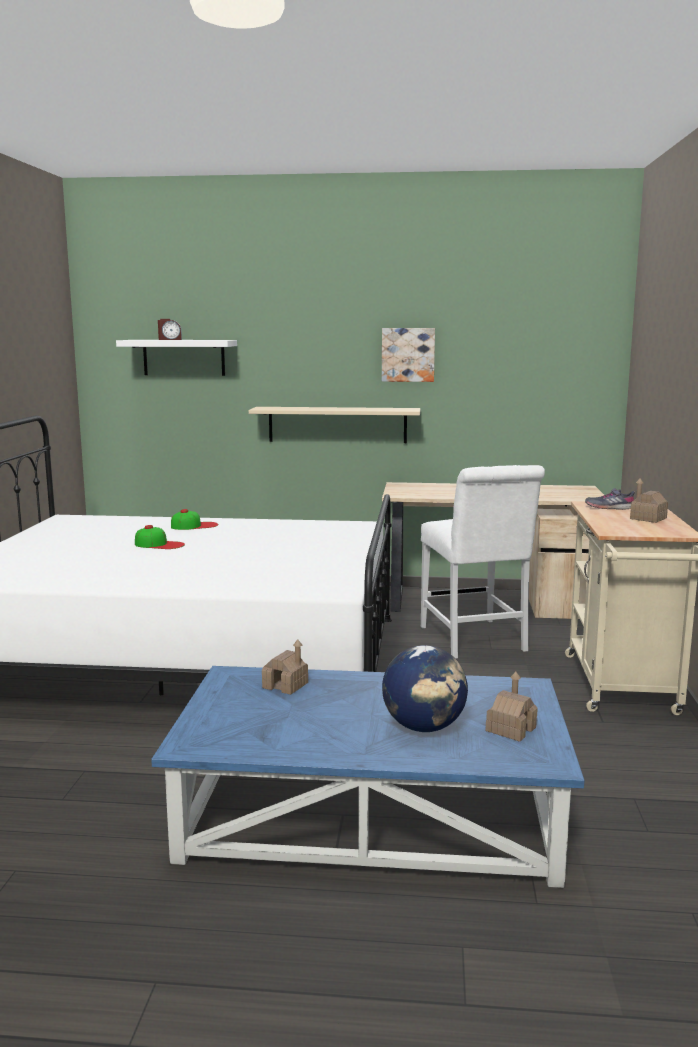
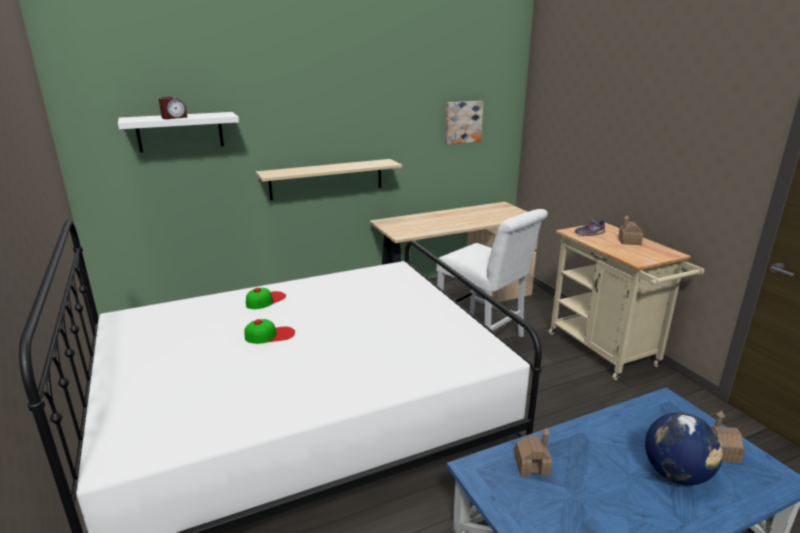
camera: 30 degrees left, 10 degrees up
picture [382,328,435,382] -> picture moved to [445,101,483,144]

